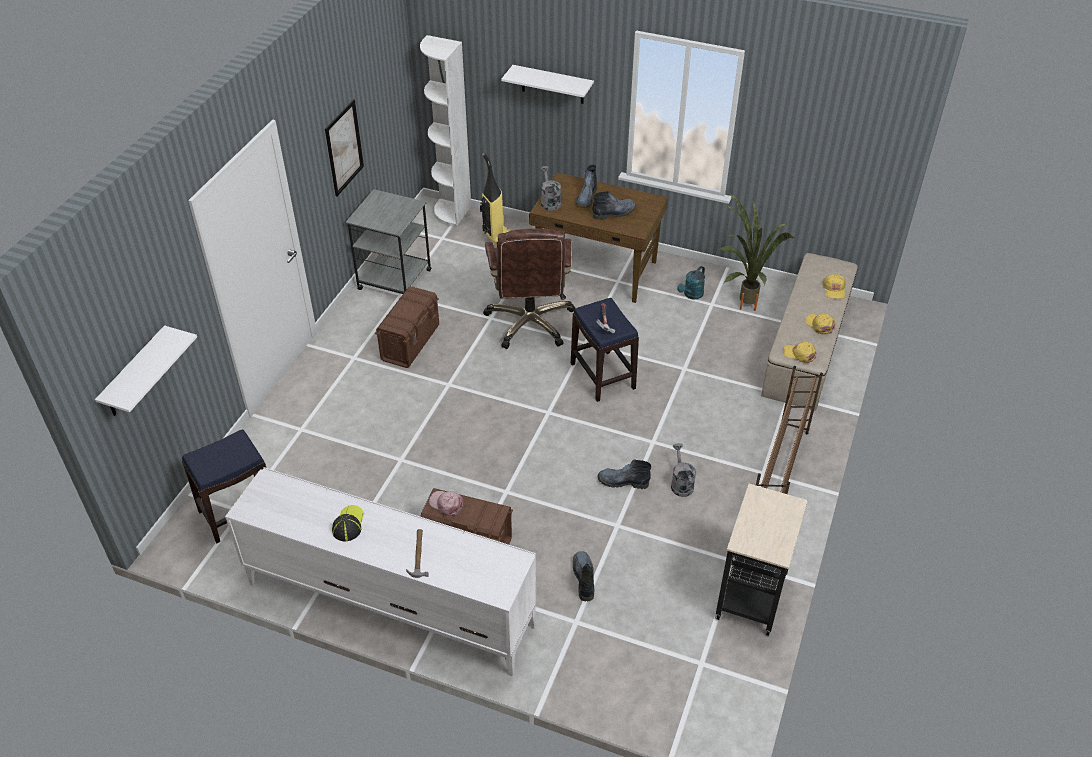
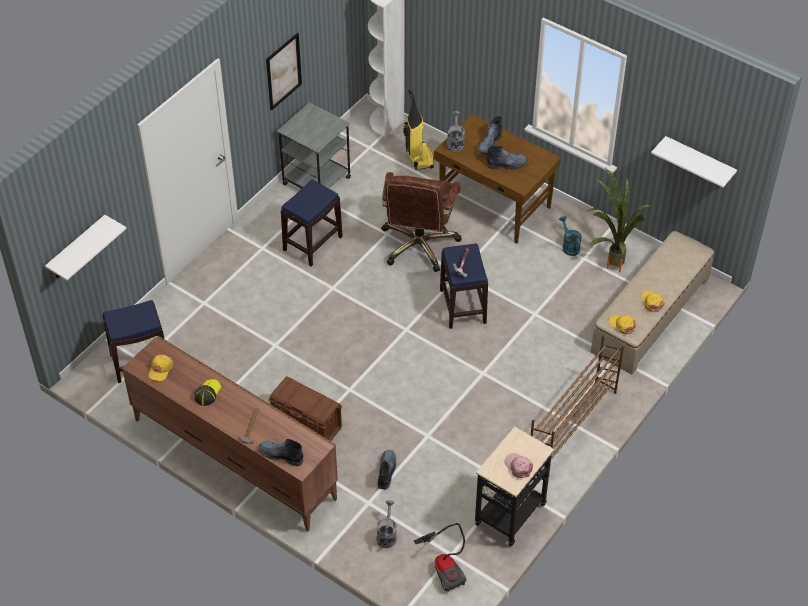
camera: 15 degrees right, 5 degrees up
white cabinet [225,467,536,677] -> brown cabinet [122,336,338,531]
brown storage box [375,286,439,368] -> stool [281,180,343,266]
pink cap [429,491,463,517] -> pink cap moved to [504,453,533,478]
white shelf [501,65,594,104] -> white shelf moved to [651,136,737,188]
boot [598,460,651,489] -> boot moved to [258,439,303,466]
grey watering can [671,443,696,497] -> grey watering can moved to [377,500,397,548]
turquoise watering can [677,266,705,299] -> turquoise watering can turned 105 degrees clockwise [559,216,582,256]
yellow cap [823,274,846,299] -> yellow cap moved to [148,355,173,381]
none -> vacuum cleaner [414,523,466,592]

